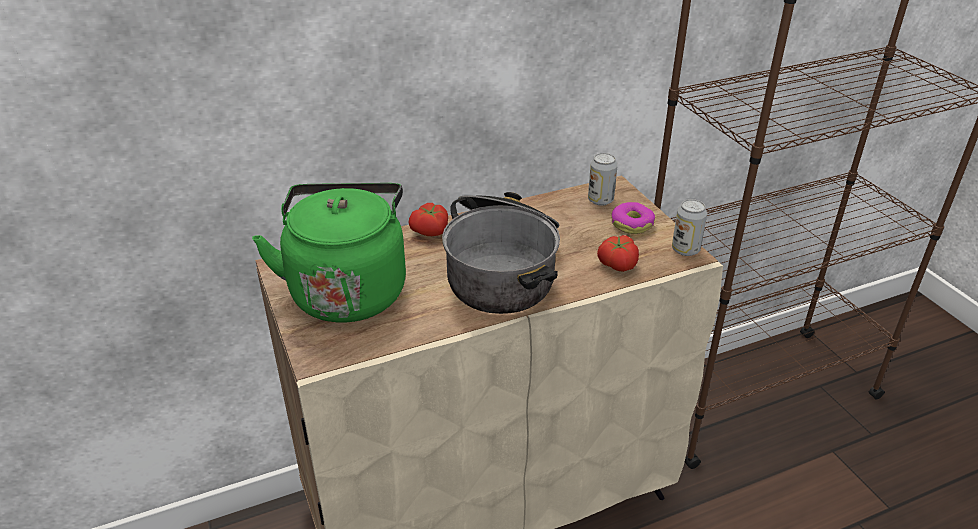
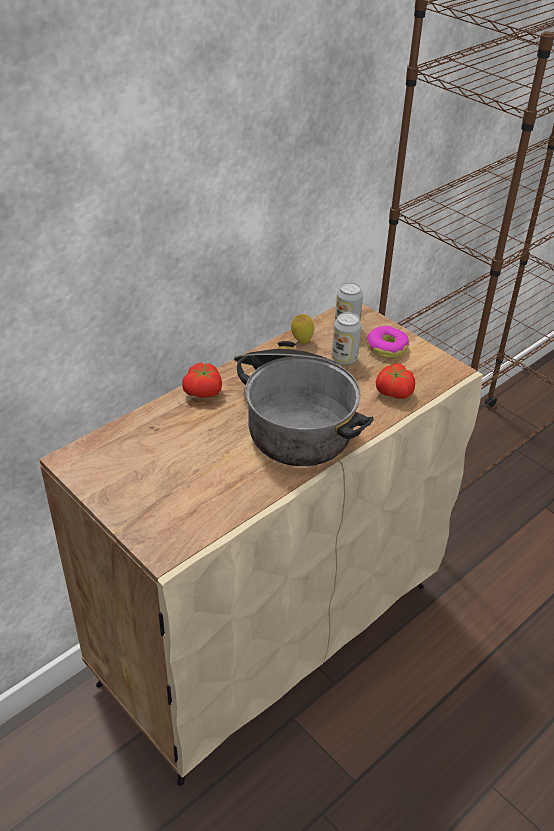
camera: 20 degrees left, 5 degrees up
green kettle [252,183,406,323] -> none
can [672,199,707,256] -> can moved to [332,312,361,365]
none -> lemon [291,314,314,344]

